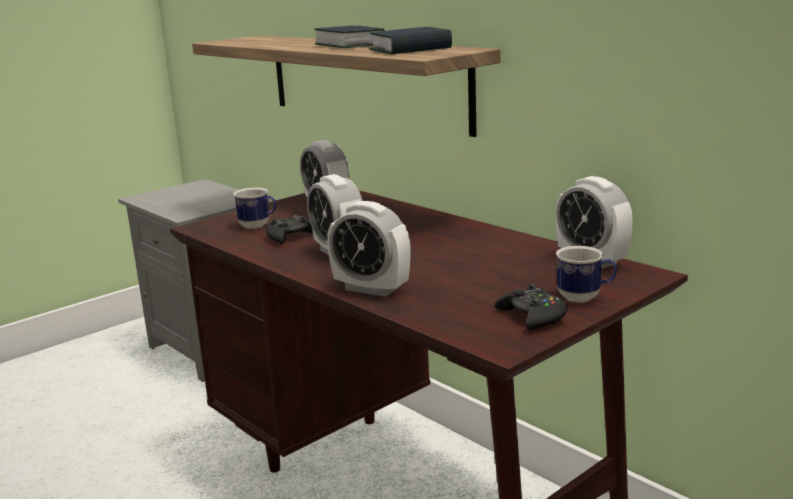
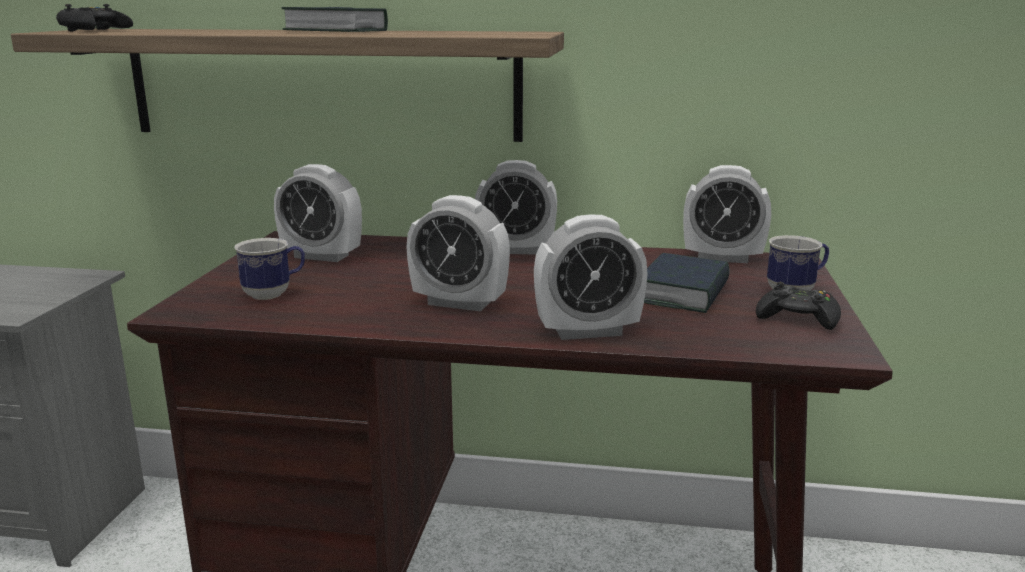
camera: 40 degrees left, 0 degrees up
black game controller [266,215,313,244] -> black game controller moved to [56,4,133,31]
book [369,27,452,54] -> book moved to [644,253,730,313]
none -> alarm clock [475,160,557,255]

